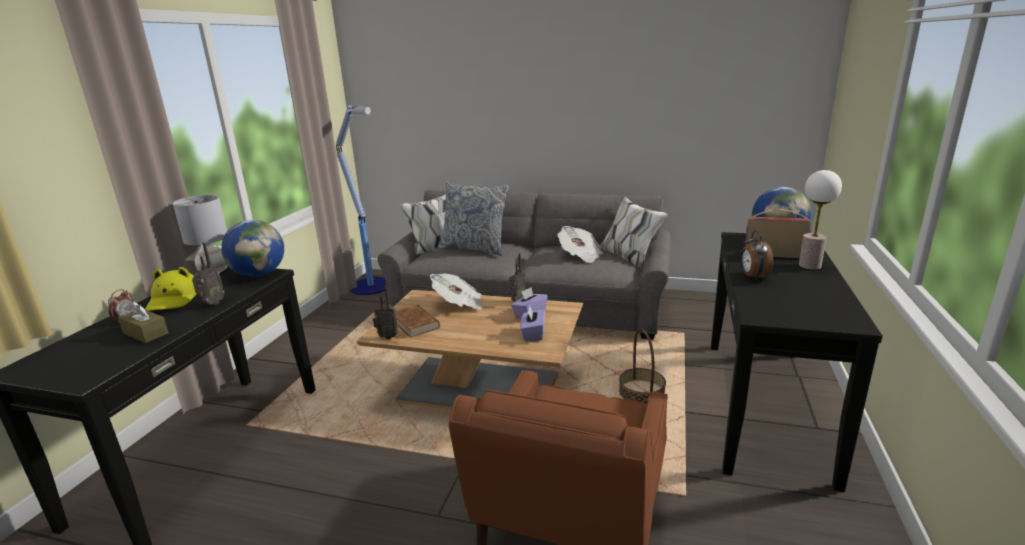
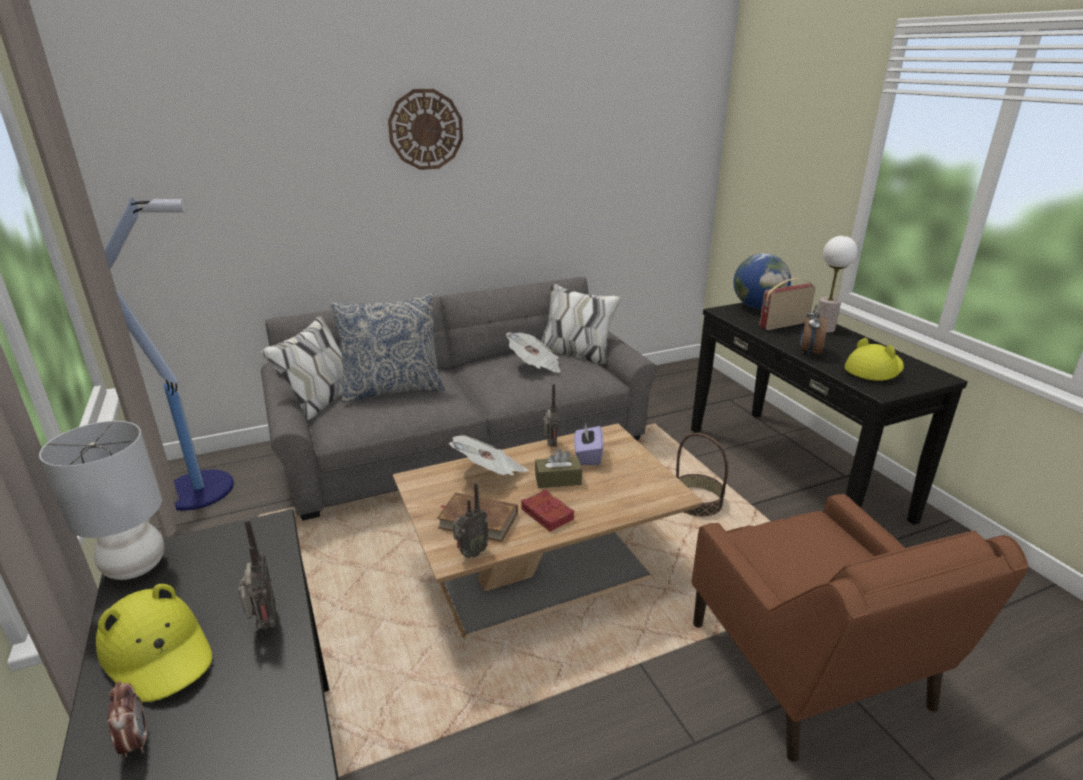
camera: 40 degrees left, 5 degrees up
brown tissue box [118,301,168,343] -> brown tissue box moved to [535,449,582,488]
globe [221,220,284,277] -> none
purple tissue box [520,306,545,340] -> none
alarm clock [740,231,774,281] -> alarm clock turned 60 degrees clockwise [800,305,827,356]
none -> wall clock [388,89,463,170]
none -> red book [521,489,574,532]
none -> yellow hat [845,338,904,381]

